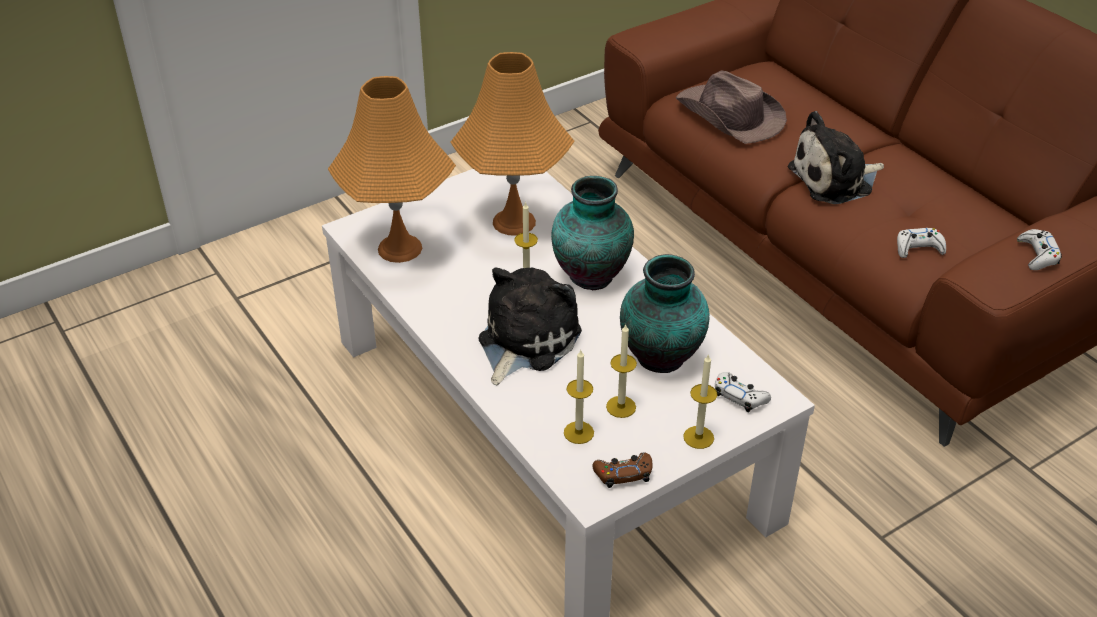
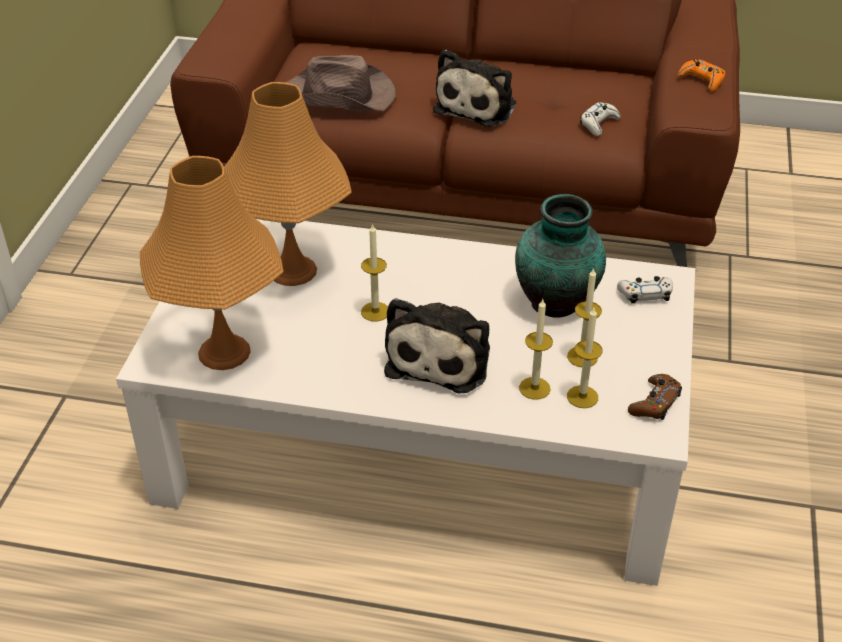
camera: 45 degrees left, 0 degrees up
plush toy [479,267,582,385] -> plush toy turned 150 degrees counterclockwise [384,298,490,394]
vase [551,176,634,290] -> none
candle [683,354,717,449] -> candle moved to [519,299,553,400]
white game controller [1017,229,1062,270] -> orange game controller [677,59,725,92]

